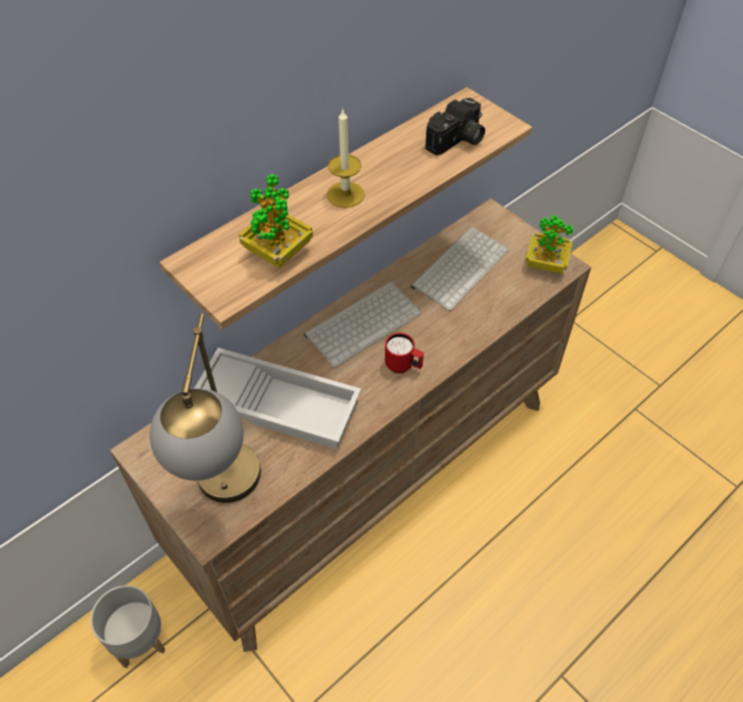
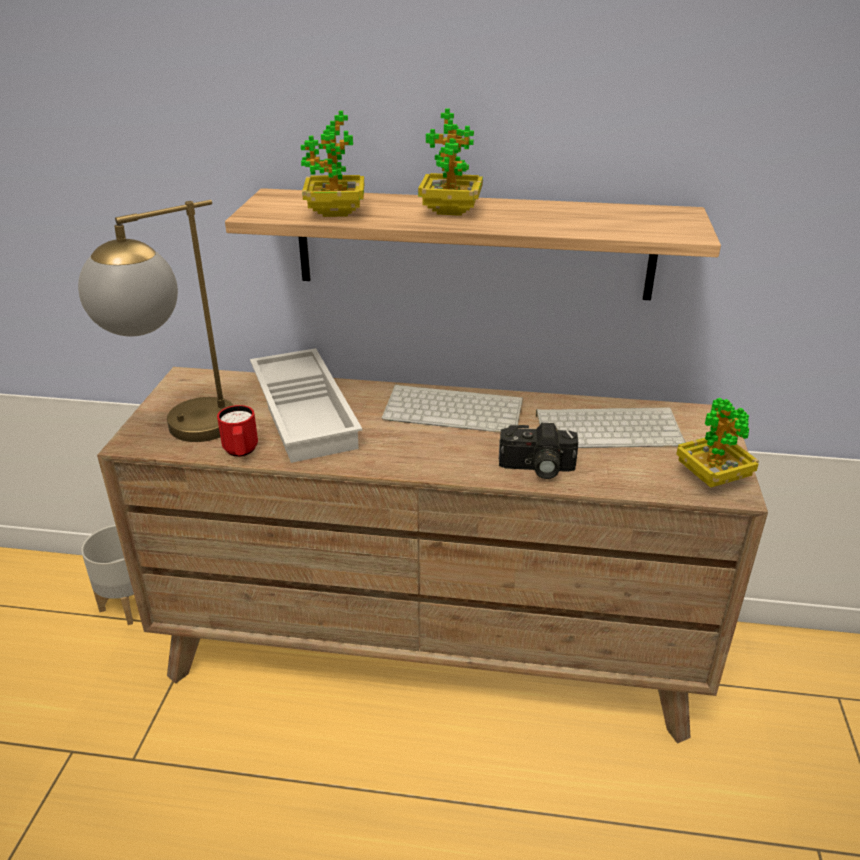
camera: 50 degrees right, 20 degrees down
candle [327,110,365,208] -> potted plant [418,108,483,216]
red mug [385,333,424,373] -> red mug moved to [217,405,258,457]
camera [425,98,485,155] -> camera moved to [499,423,578,479]

